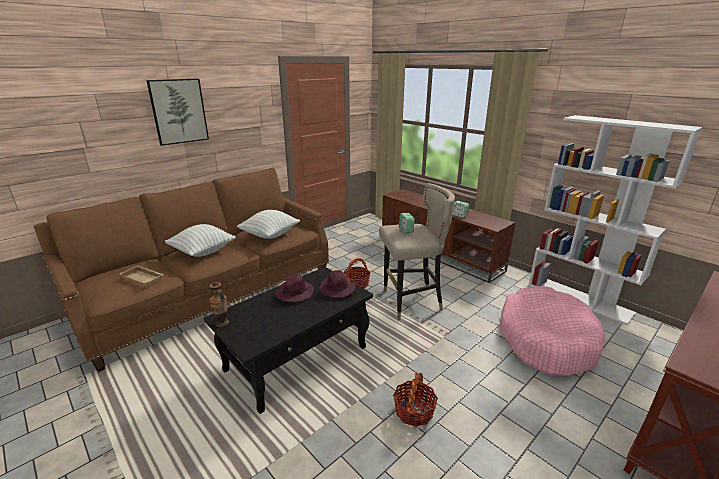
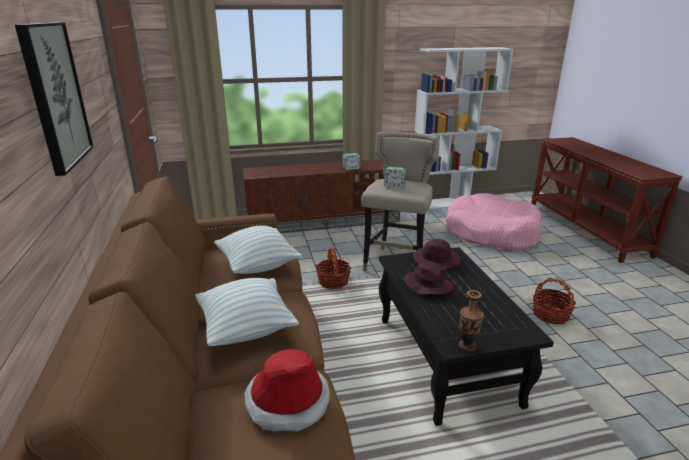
camera: 60 degrees left, 0 degrees up
beige tray [119,265,164,287] -> hat [245,349,330,431]

